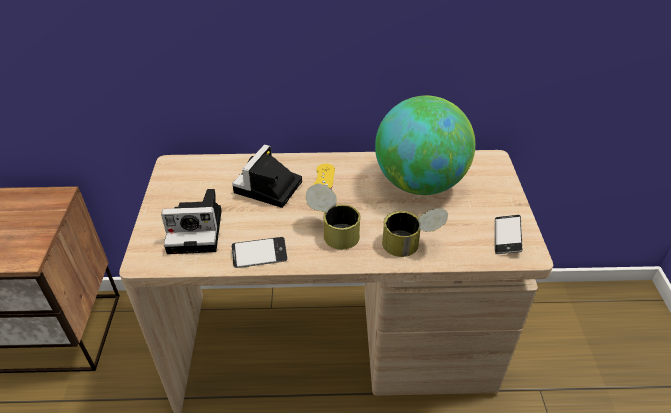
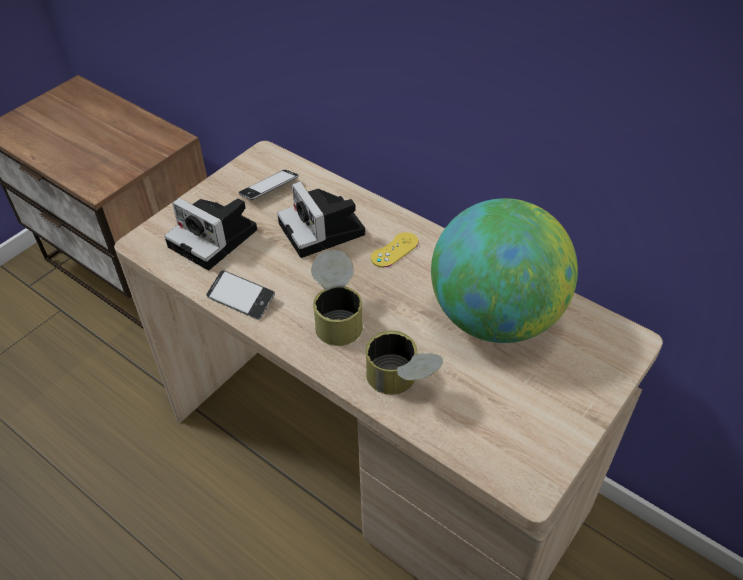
camera: 40 degrees right, 5 degrees up
camera [232,145,302,208] -> camera turned 90 degrees counterclockwise [277,181,365,258]
phone [495,215,523,254] -> phone moved to [239,170,299,200]

